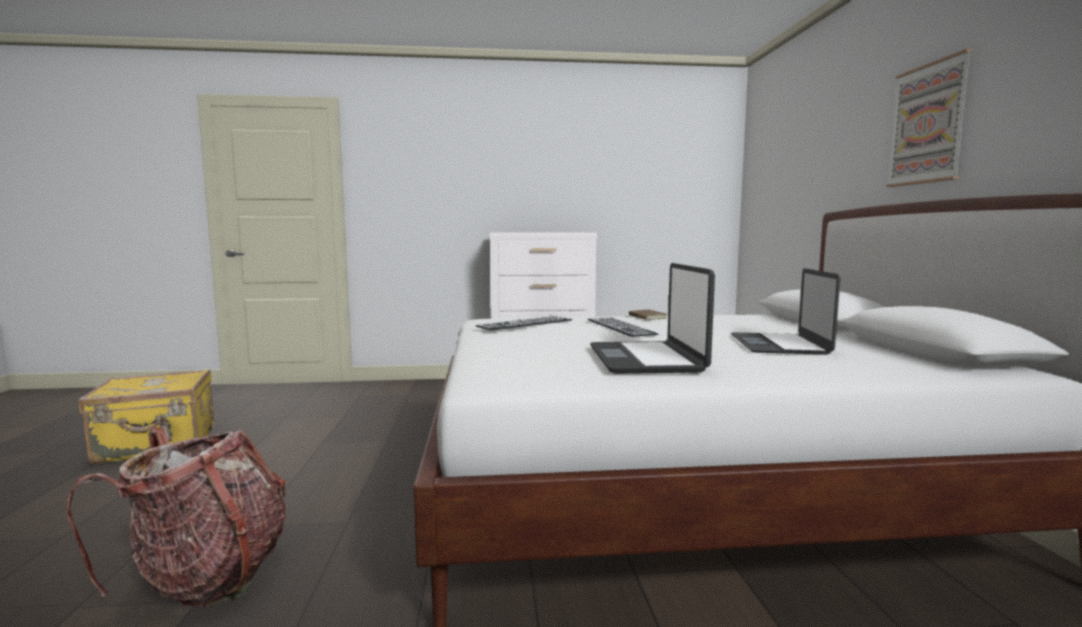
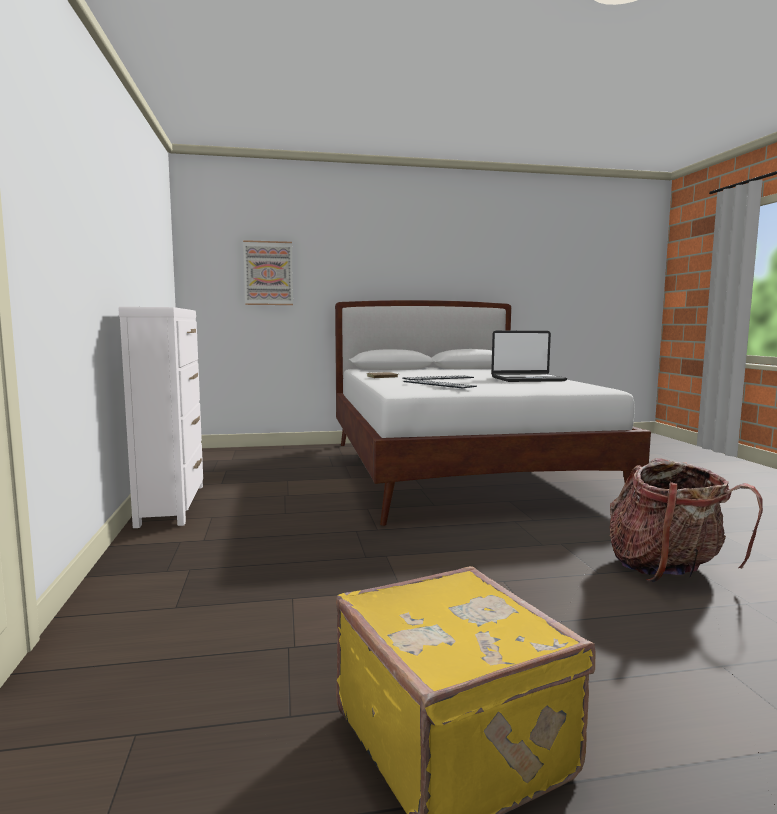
camera: 95 degrees left, 0 degrees up
laptop [731,268,840,354] -> none
picture [886,49,973,187] -> picture moved to [243,240,293,305]

